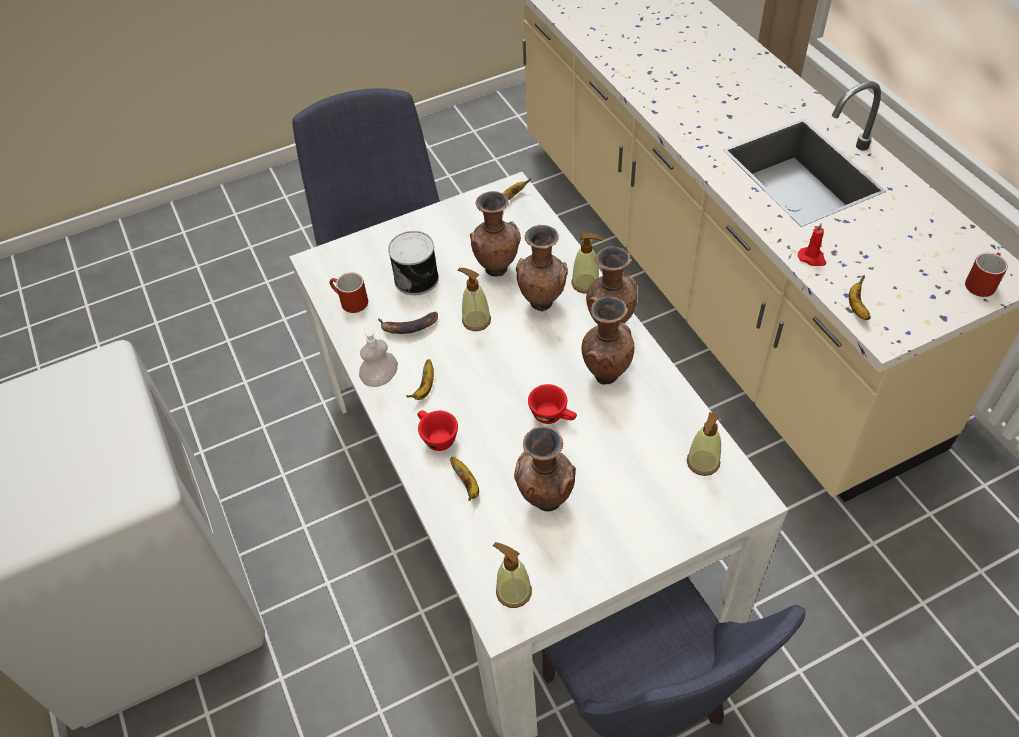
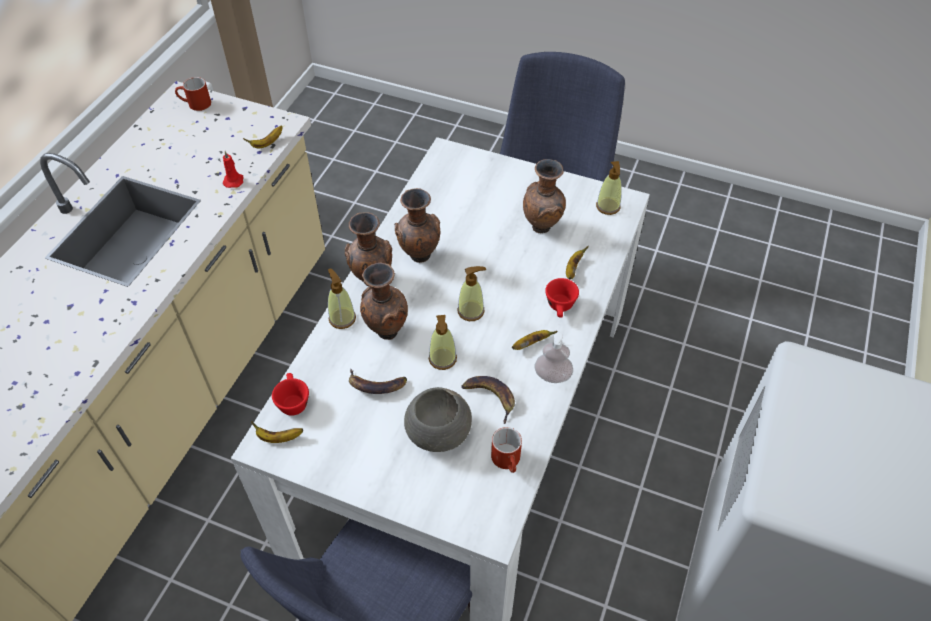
camera: 135 degrees left, 0 degrees up
can [388,231,439,295] -> grey bowl [404,387,472,452]
brown vase [470,191,521,277] -> banana [349,368,407,394]
red cup [528,384,577,424] -> red cup moved to [272,373,309,416]
soap dispenser [687,412,721,476] -> soap dispenser moved to [457,266,486,321]

